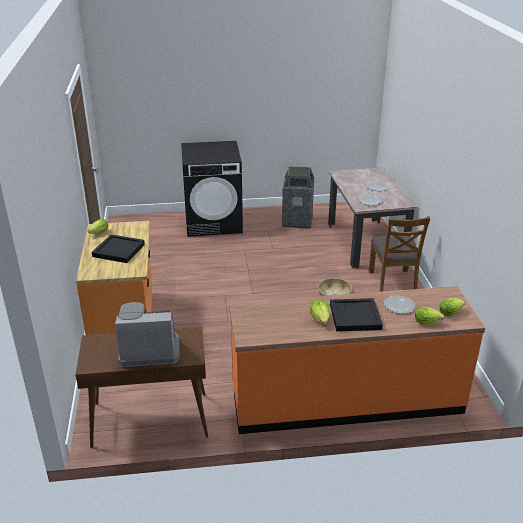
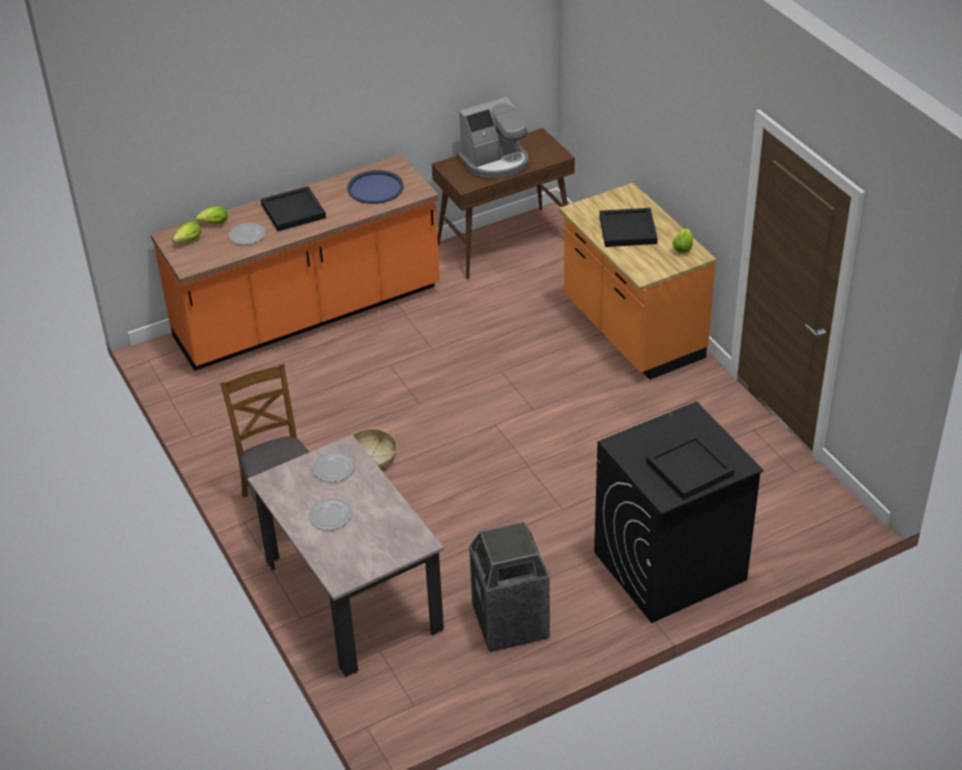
camera: 160 degrees right, 10 degrees up
lettuce [310,300,329,324] -> none
none -> blue tray [347,170,404,204]
none -> black tray [646,433,734,500]

